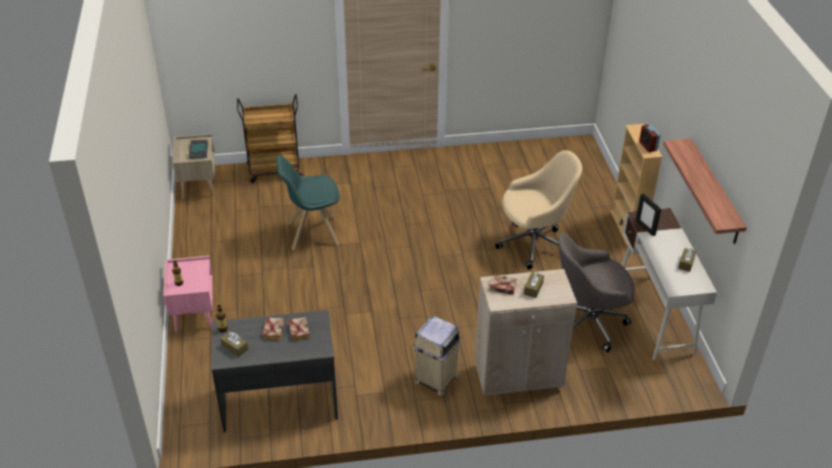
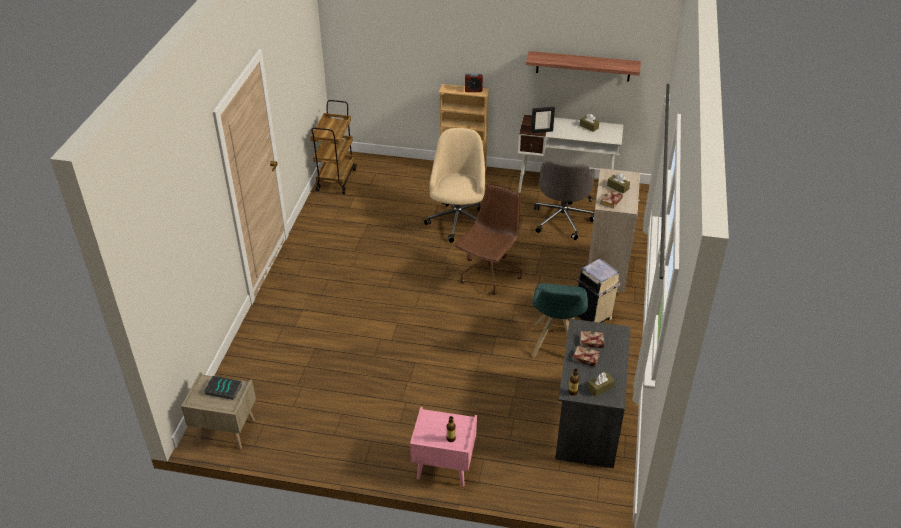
camera: 70 degrees left, 0 degrees up
brown cart [237,94,303,183] -> brown cart moved to [310,100,356,194]
turquoise chair [276,155,340,250] -> turquoise chair moved to [531,283,588,357]
none -> brown office chair [454,184,522,295]

